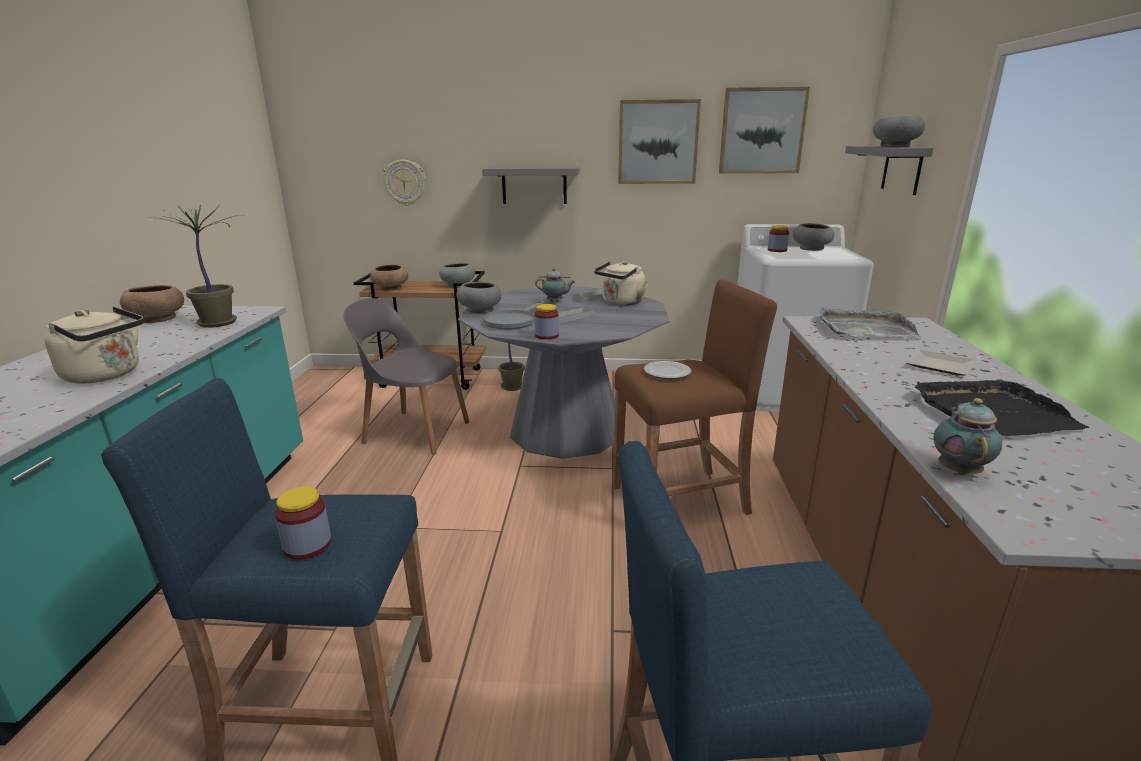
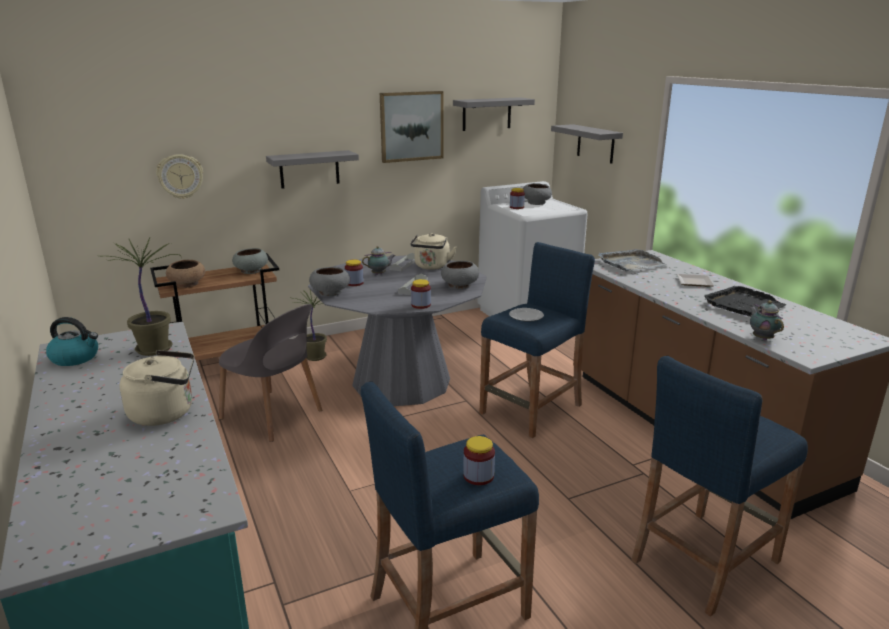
camera: 30 degrees left, 0 degrees up
brown bowl [120,285,184,323] -> kettle [46,317,98,366]
grey chair [343,298,470,455] -> grey chair turned 135 degrees counterclockwise [219,304,322,442]
grey frying pan [483,301,544,330] -> none
brown stool [613,279,777,515] -> blue stool [480,242,595,438]
picture [719,87,810,174] -> grey shelf [453,97,535,131]
grey bowl [873,116,925,147] -> grey bowl moved to [441,261,479,289]
none -> jar [345,260,364,286]

